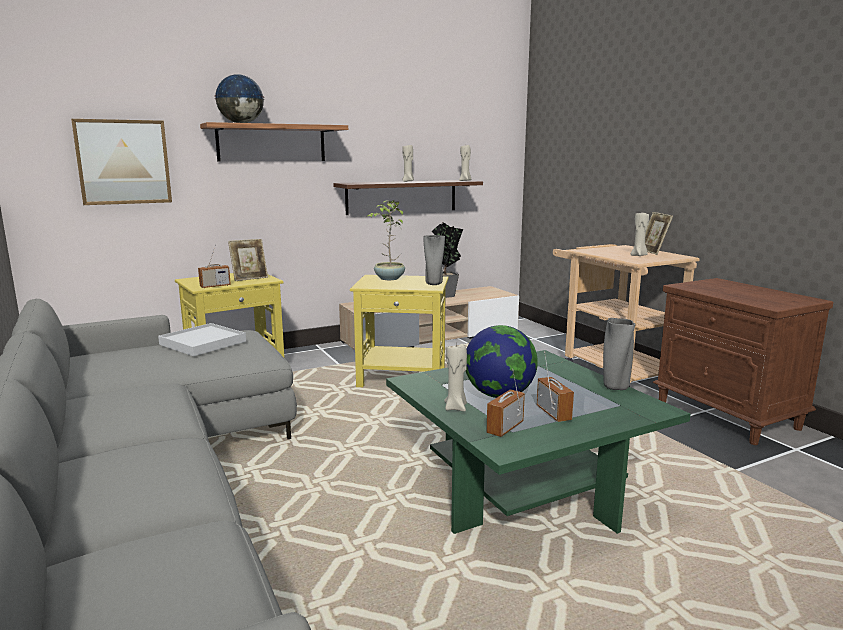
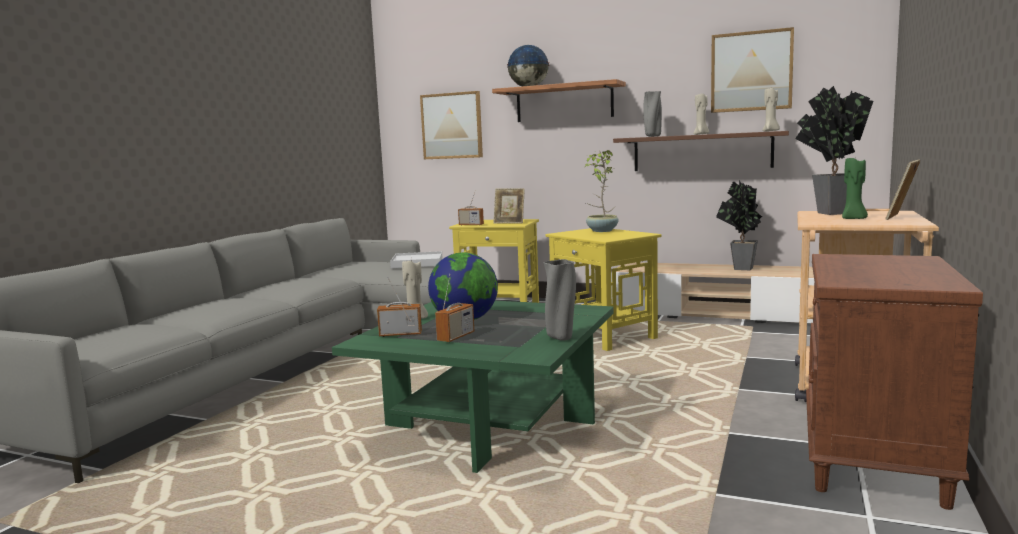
camera: 50 degrees right, 5 degrees down
grey vase [423,235,445,285] -> grey vase moved to [643,91,662,137]
beige candle [630,211,649,256] -> green candle [842,158,868,219]
none -> picture [711,27,794,113]
none -> potted plant [795,86,873,215]

